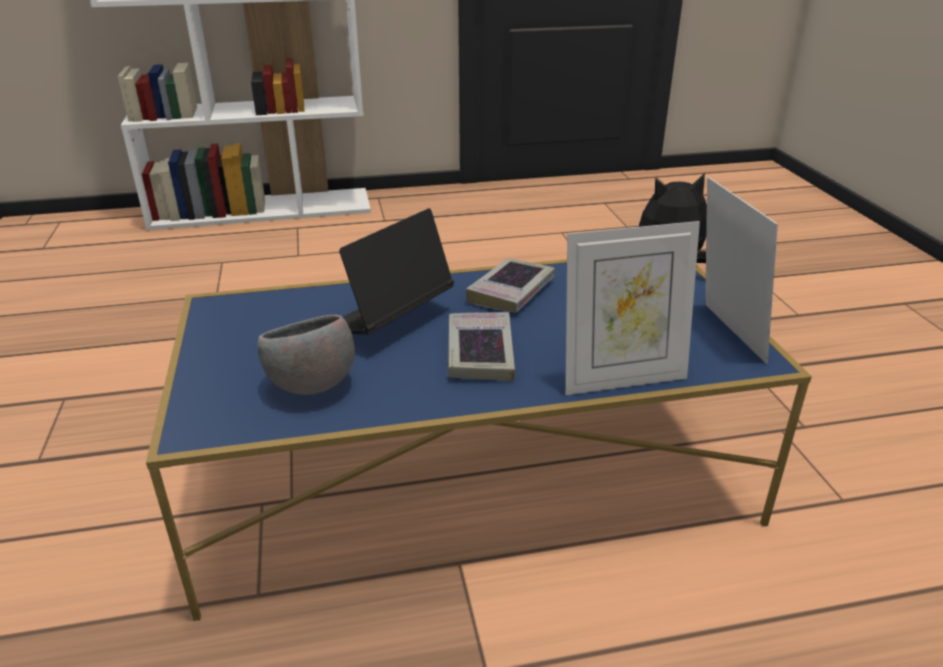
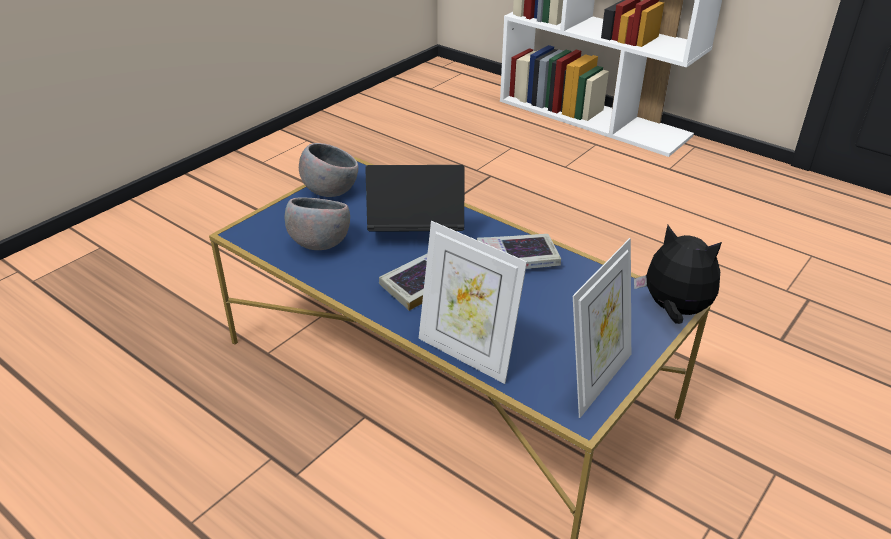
camera: 50 degrees right, 5 degrees up
none -> grey bowl [299,143,359,197]

